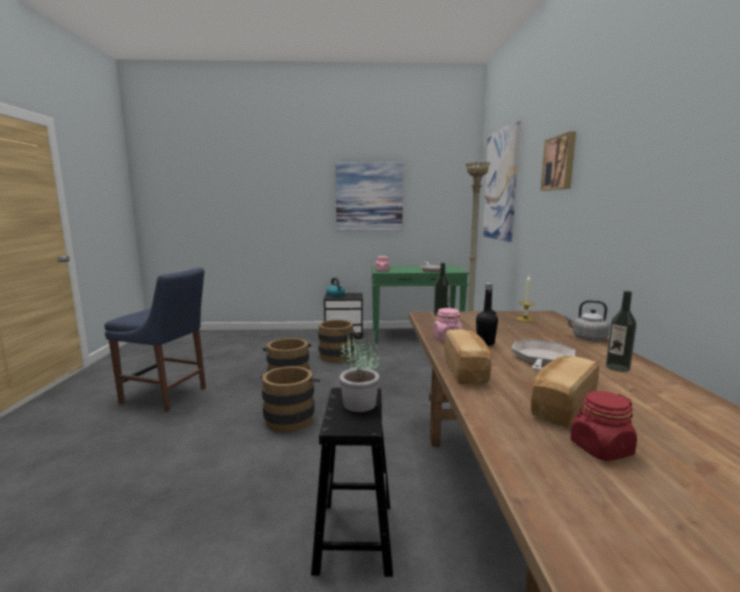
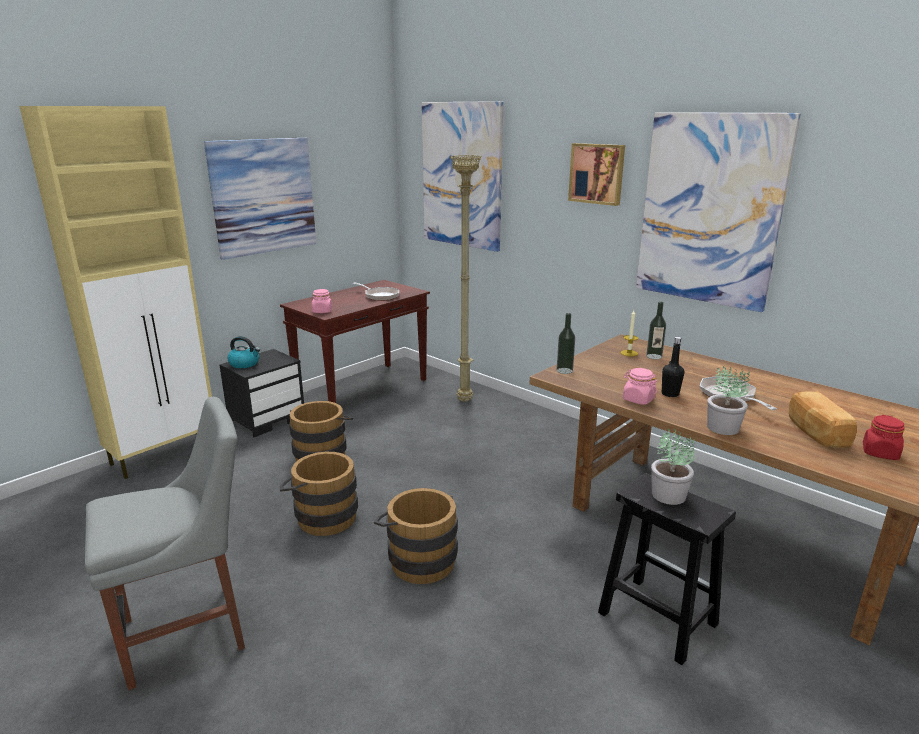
camera: 45 degrees left, 10 degrees up
blue chair [104,268,206,412] -> grey chair [85,397,245,690]
green console table [371,265,469,343] -> brown console table [280,280,430,403]
bread [444,329,491,385] -> potted plant [707,366,750,435]
grey kettle [565,300,610,341] -> none
bottle [606,291,637,372] -> bottle moved to [646,302,666,359]
none -> beige cabinet [19,106,212,479]
none -> picture [636,112,801,312]

